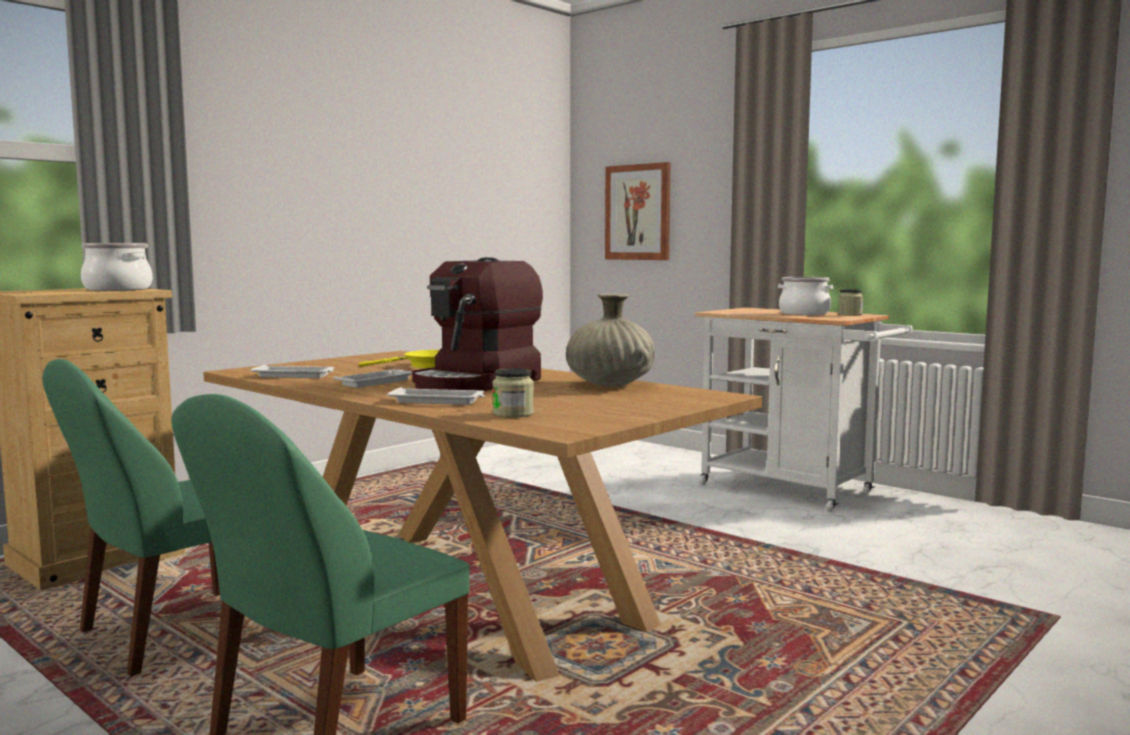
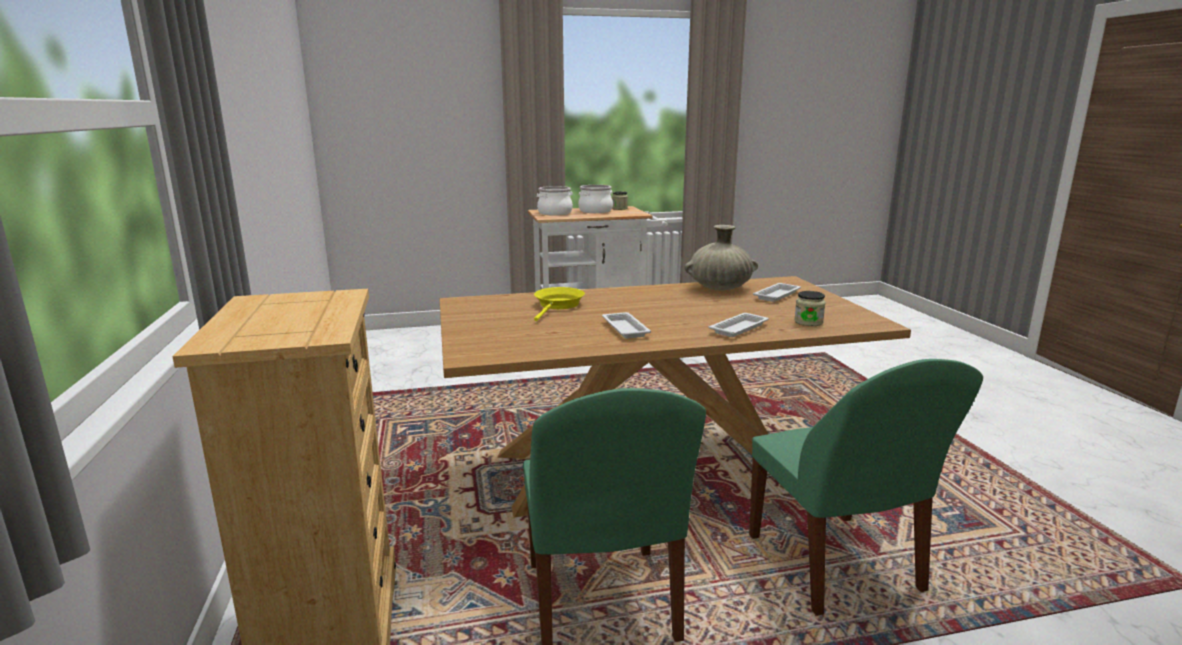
camera: 55 degrees left, 10 degrees up
cooking pot [81,243,153,291] -> cooking pot moved to [537,186,573,215]
white tray [251,365,334,378] -> white tray moved to [753,283,801,302]
coffee machine [412,257,543,391] -> none
picture [605,162,671,260] -> none

